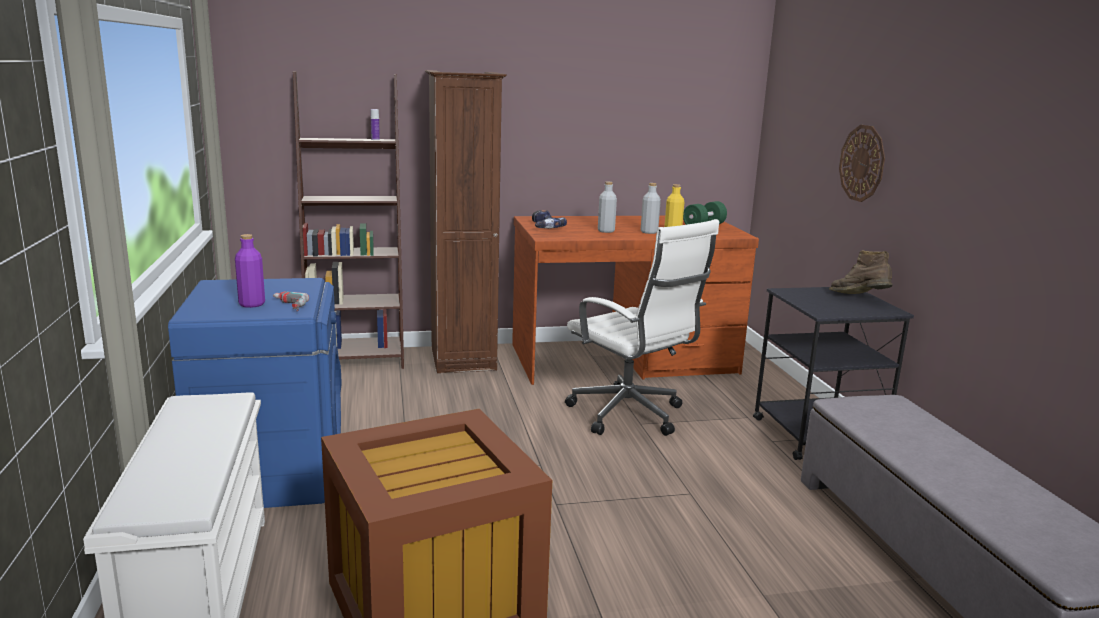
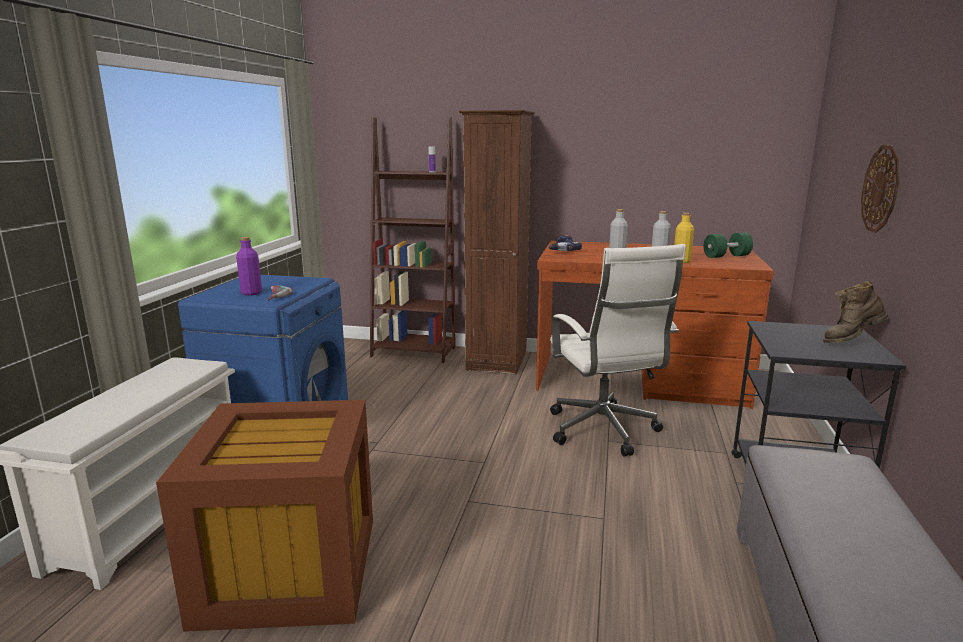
camera: 25 degrees right, 0 degrees up
brown boot [829,251,892,294] -> brown boot turned 90 degrees counterclockwise [823,281,888,343]

